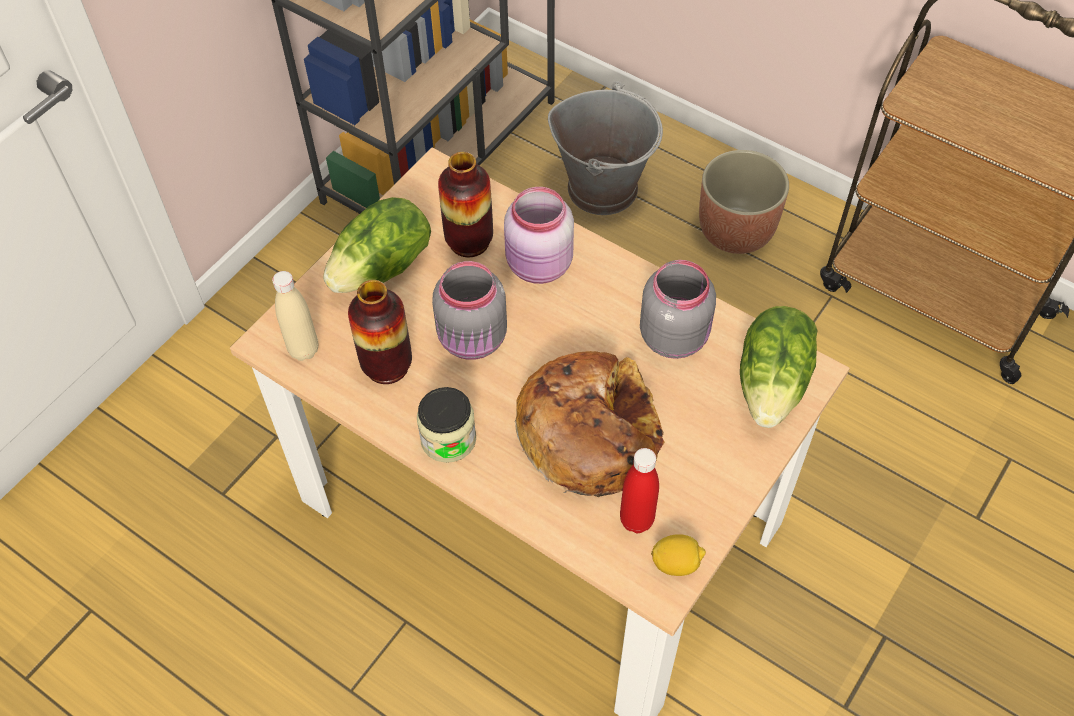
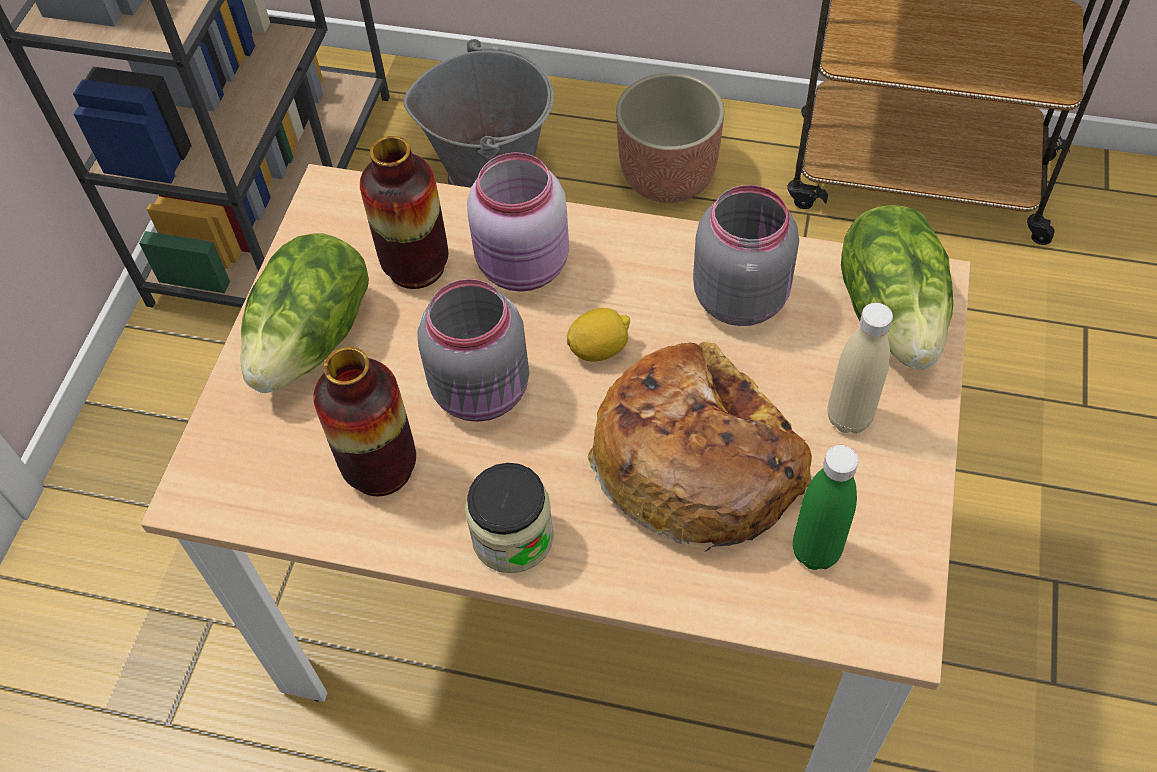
camera: 20 degrees left, 0 degrees up
beige bottle [272,271,319,361] -> beige bottle moved to [827,303,893,434]
red bottle [620,448,659,533] -> green bottle [793,445,859,570]
lemon [651,534,706,576] -> lemon moved to [567,308,630,362]

